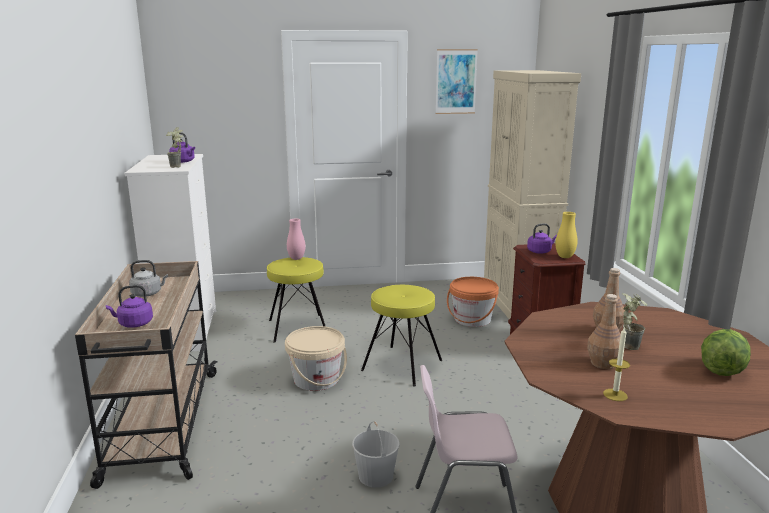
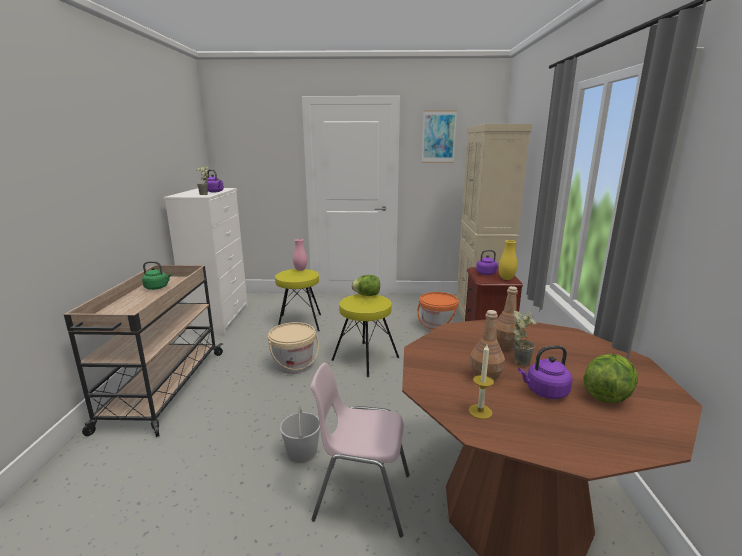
camera: 10 degrees right, 0 degrees up
purple kettle [106,285,153,328] -> purple kettle moved to [518,345,573,399]
grey kettle [129,260,168,297] -> green kettle [142,261,172,290]
none -> lettuce [351,275,380,296]

